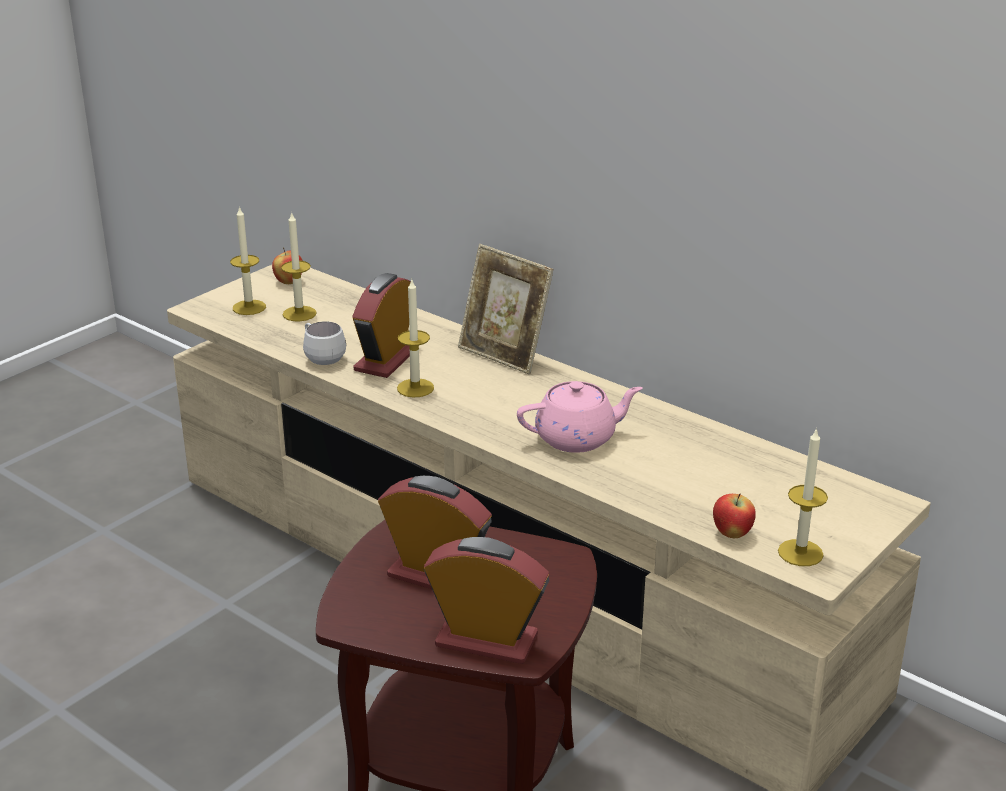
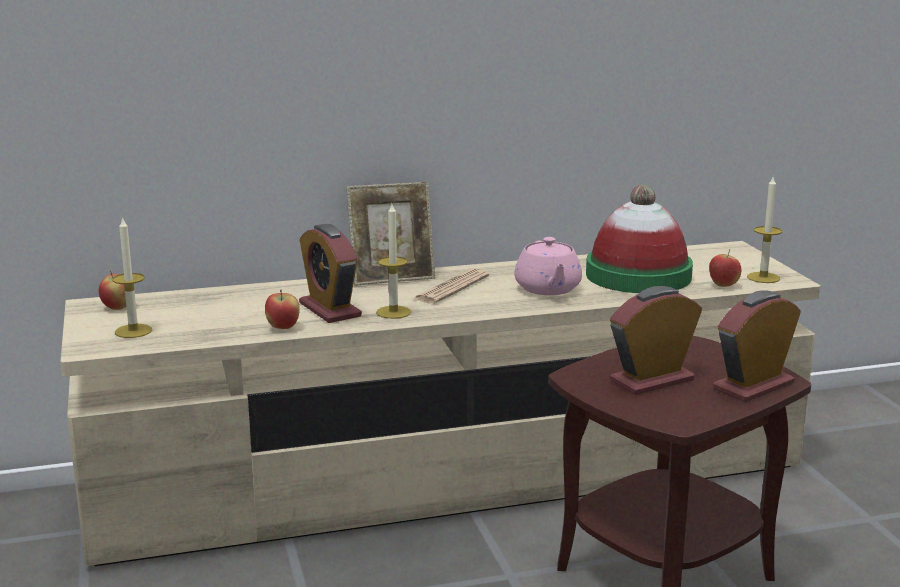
camera: 55 degrees left, 10 degrees down
candle [281,211,317,321] -> none
white mug [303,321,346,365] -> apple [265,290,300,329]
pink teapot [517,381,643,453] -> pink teapot turned 150 degrees clockwise [514,237,582,295]
none -> newspaper [413,269,489,304]
none -> hat [586,185,693,293]

